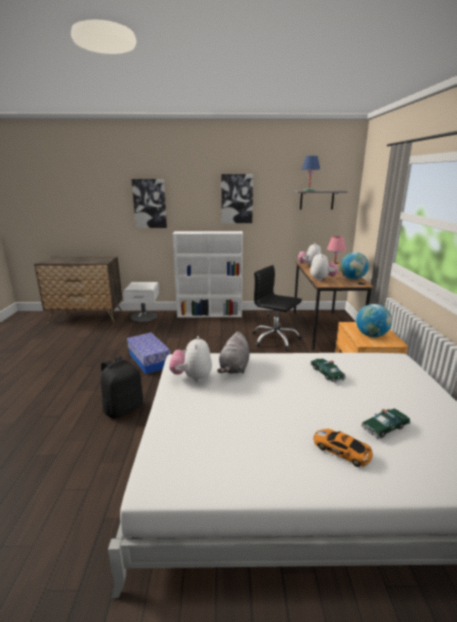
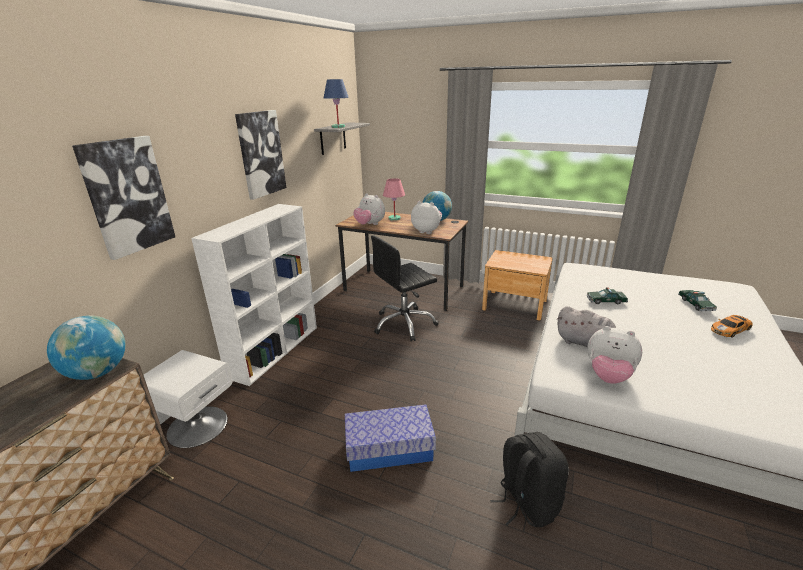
camera: 65 degrees left, 5 degrees up
globe [356,304,392,337] -> globe moved to [47,315,126,380]

